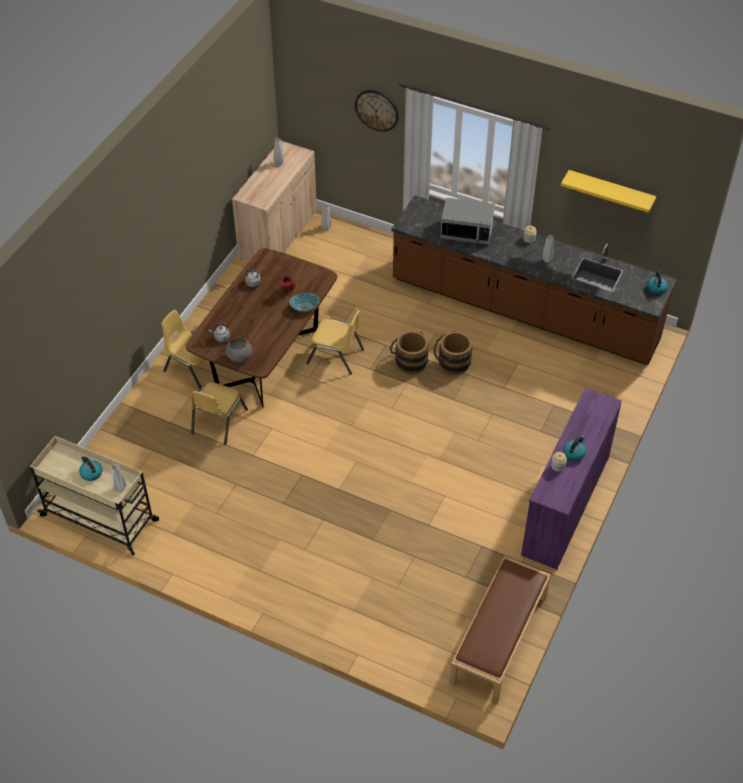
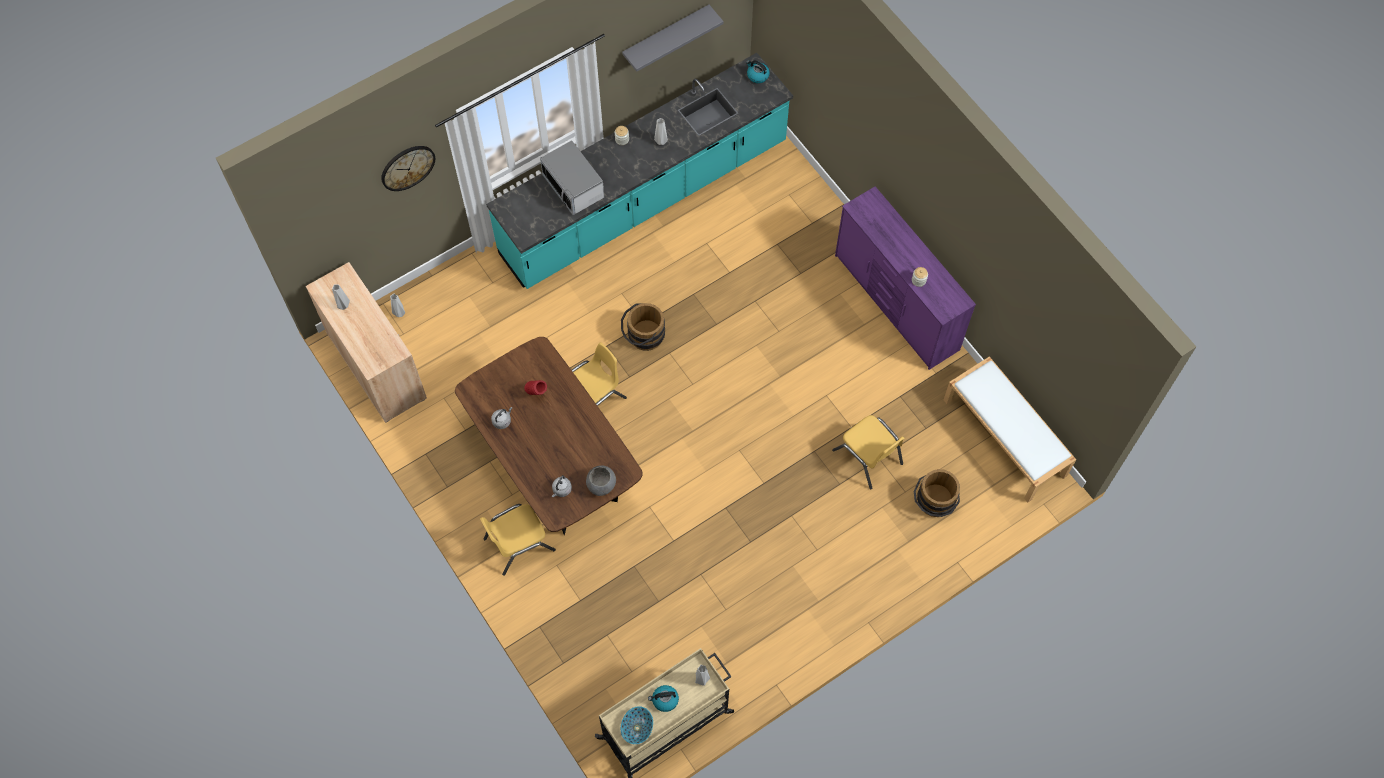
camera: 60 degrees left, 15 degrees up
yellow chair [191,382,248,445] -> yellow chair moved to [832,415,904,489]
bowl [289,293,319,312] -> bowl moved to [621,706,653,744]
brown counter [391,195,677,365] -> turquoise counter [486,53,793,289]
brown bucket [434,331,472,375] -> brown bucket moved to [914,469,960,517]
microwave [440,198,495,245] -> microwave turned 105 degrees clockwise [540,140,604,215]
brown bench [449,556,551,705] -> white bench [944,356,1076,503]
yellow shelf [561,170,656,213] -> grey shelf [622,5,724,72]
kettle [563,436,586,461] -> none

